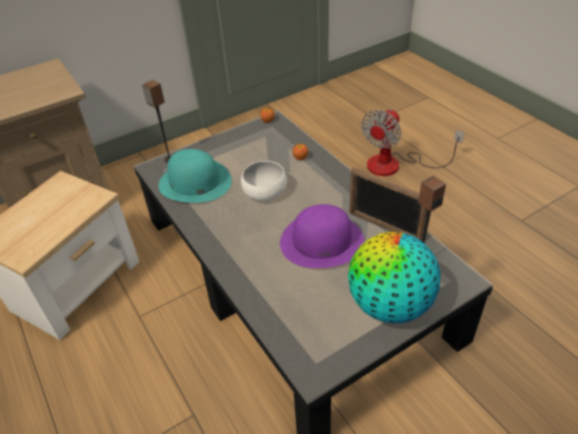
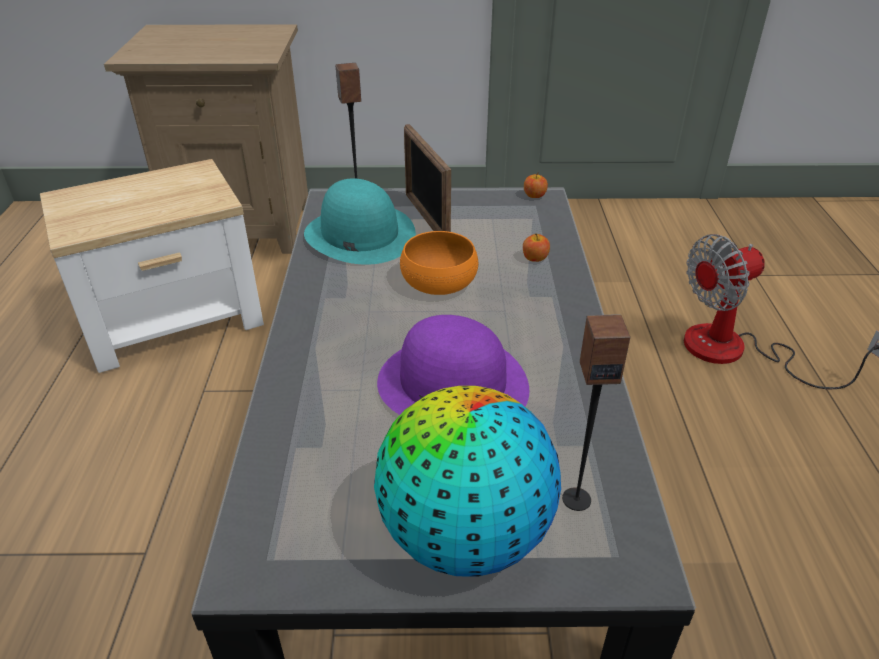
camera: 30 degrees right, 5 degrees down
white bowl [241,161,287,201] -> orange bowl [400,231,478,295]
picture frame [349,168,427,241] -> picture frame moved to [404,124,451,232]

